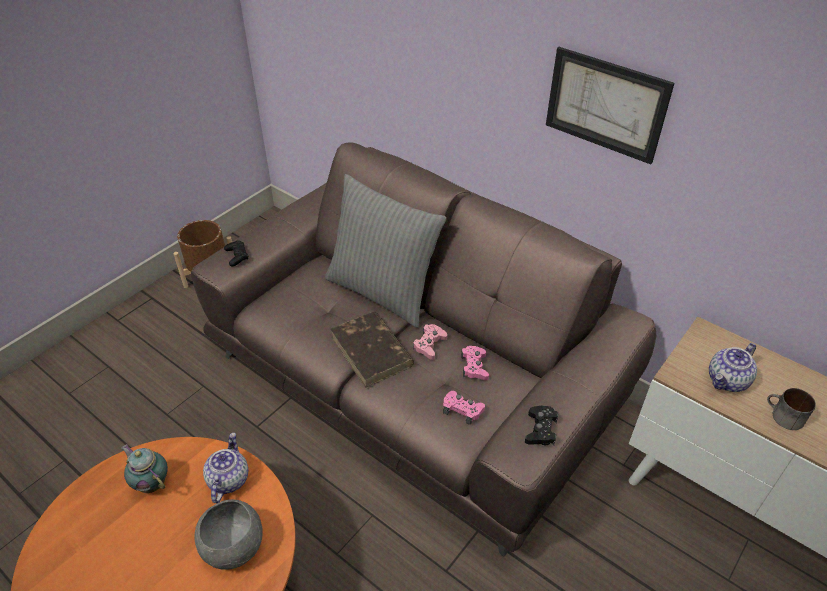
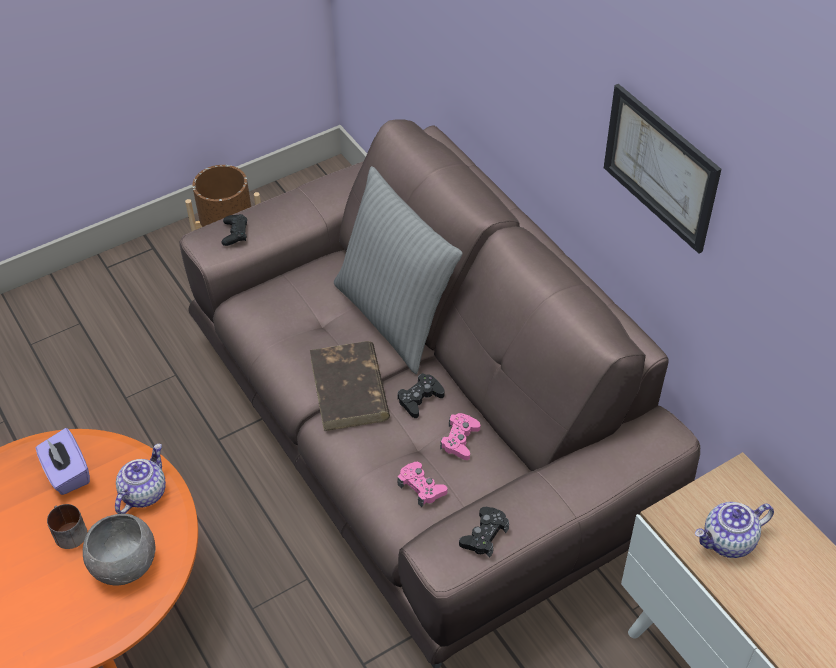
camera: 20 degrees right, 5 degrees up
teapot [122,444,168,493] -> purple tissue box [36,428,90,495]
pink game controller [413,324,447,360] -> black game controller [397,373,444,418]
mug [767,388,816,430] -> mug moved to [47,504,87,549]

